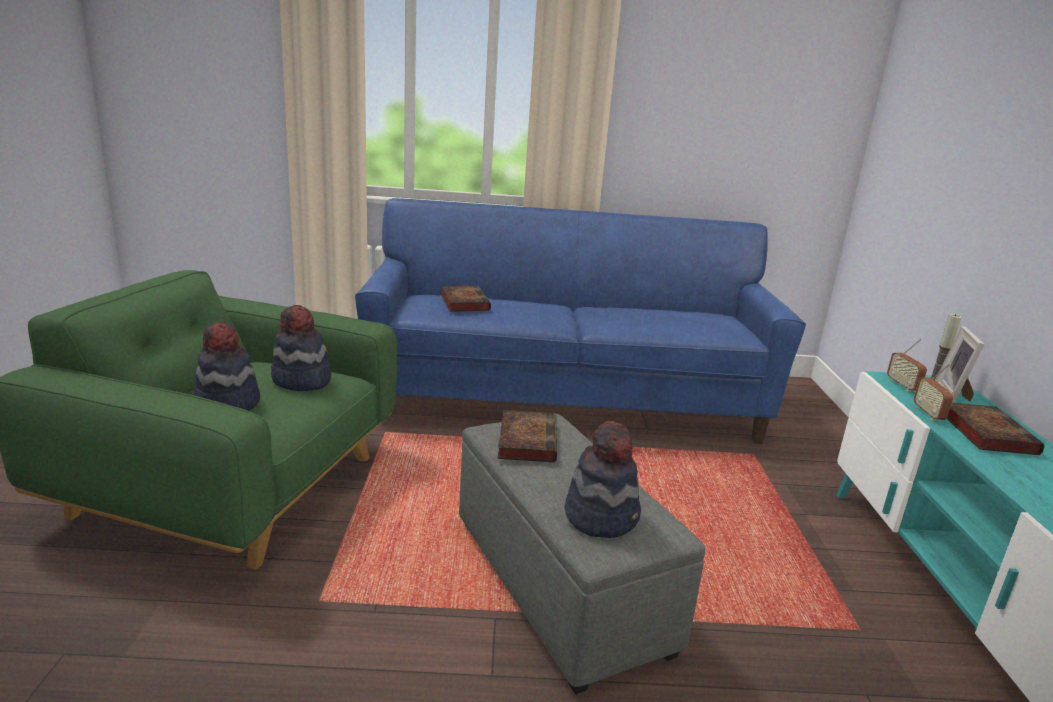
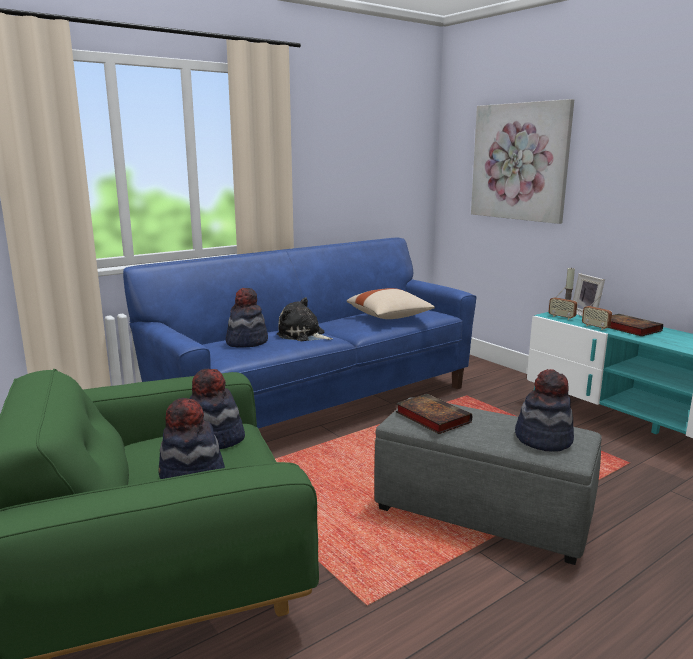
camera: 35 degrees left, 5 degrees down
book [441,286,491,312] -> hat [226,288,268,348]
none -> plush toy [277,297,333,341]
none -> beige pillow [347,288,435,319]
none -> picture [471,99,574,224]

